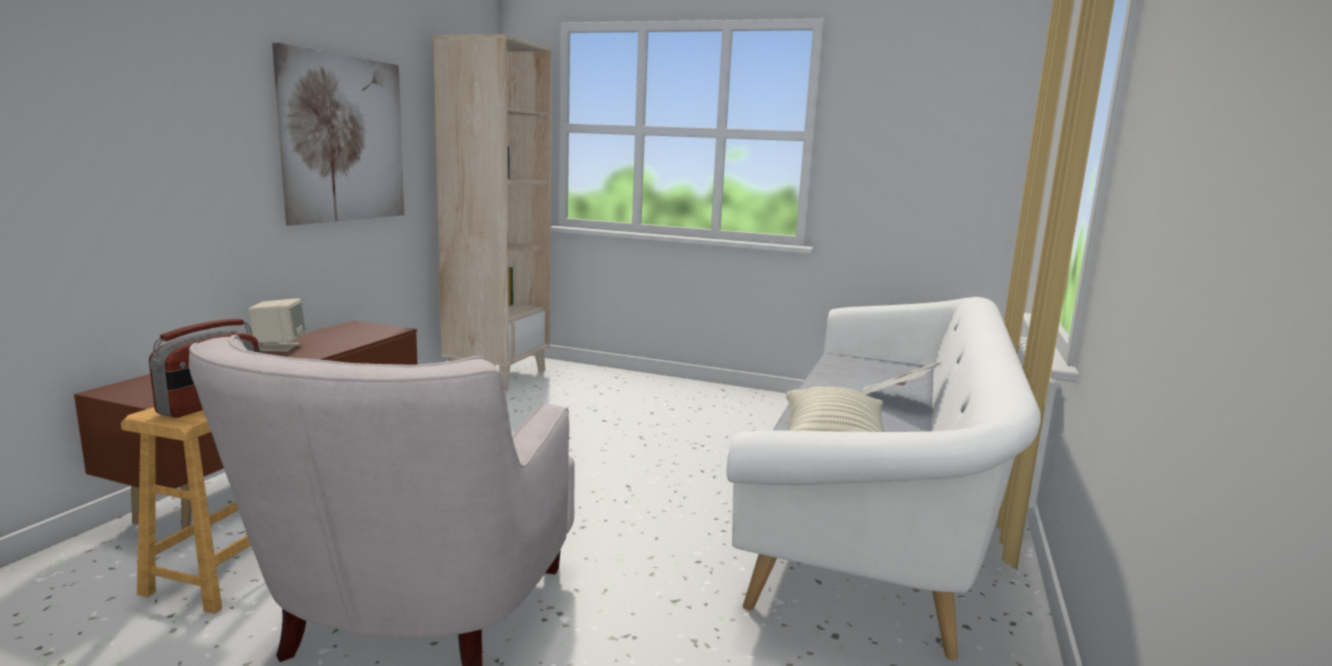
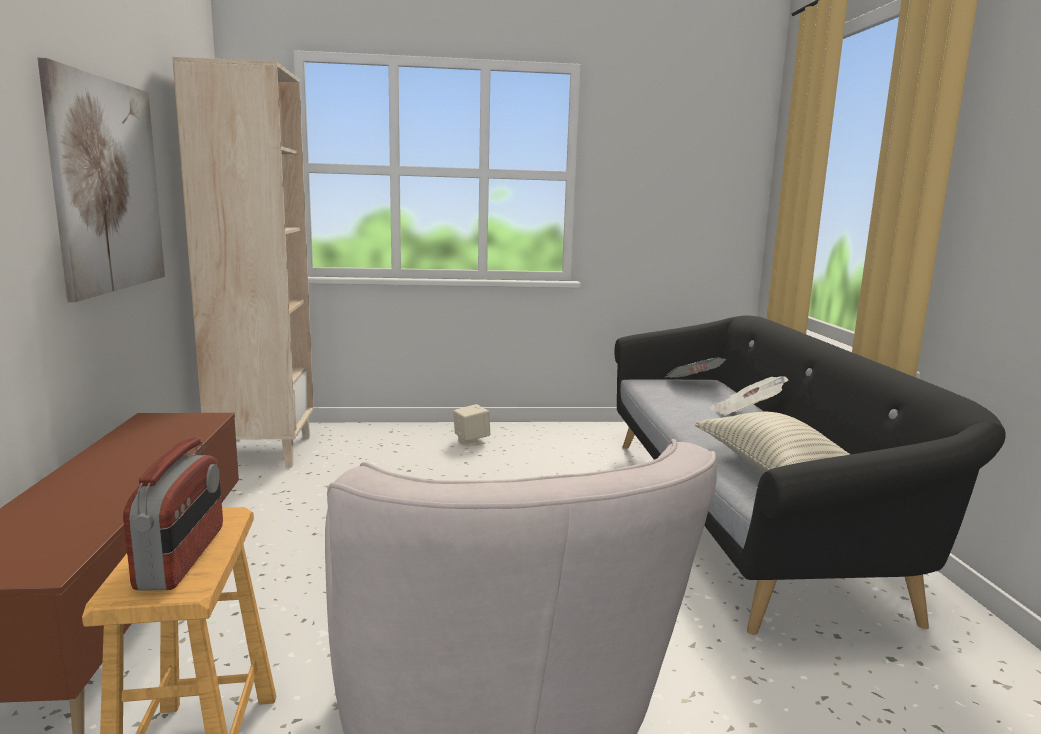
camera: 25 degrees left, 0 degrees up
beige speaker [248,299,306,352] -> beige speaker moved to [453,404,490,446]
white sofa [727,297,1041,660] -> black sofa [615,315,1006,635]
none -> newspaper [665,357,726,378]

